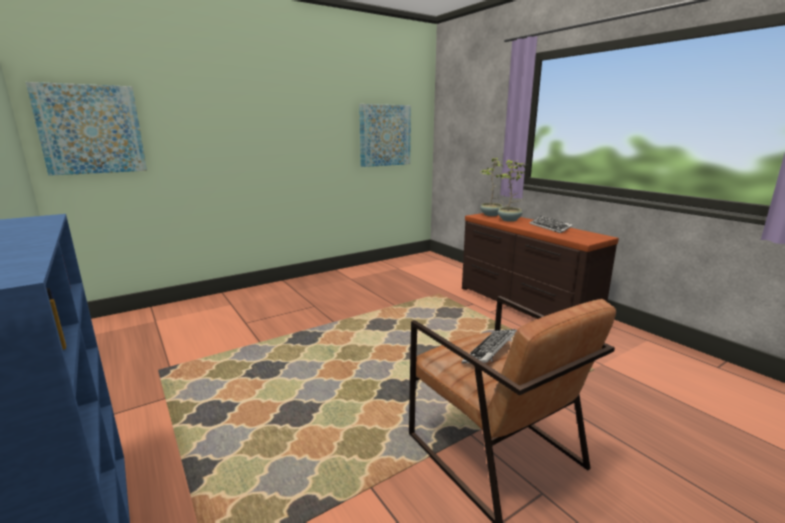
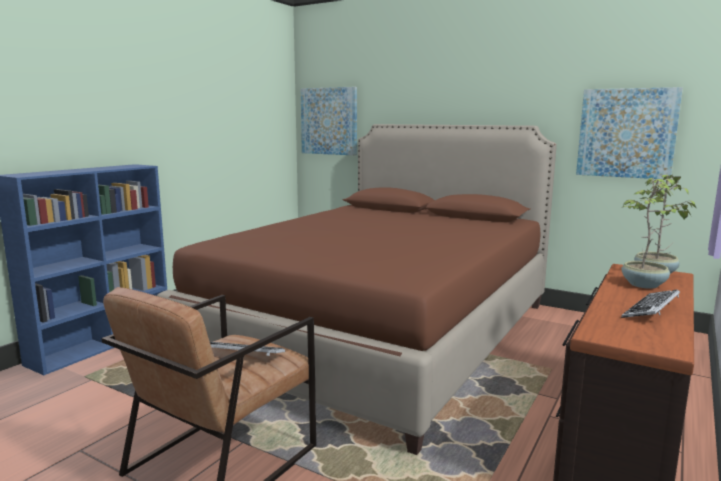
camera: 65 degrees right, 5 degrees down
none -> brown bed [157,124,557,455]

